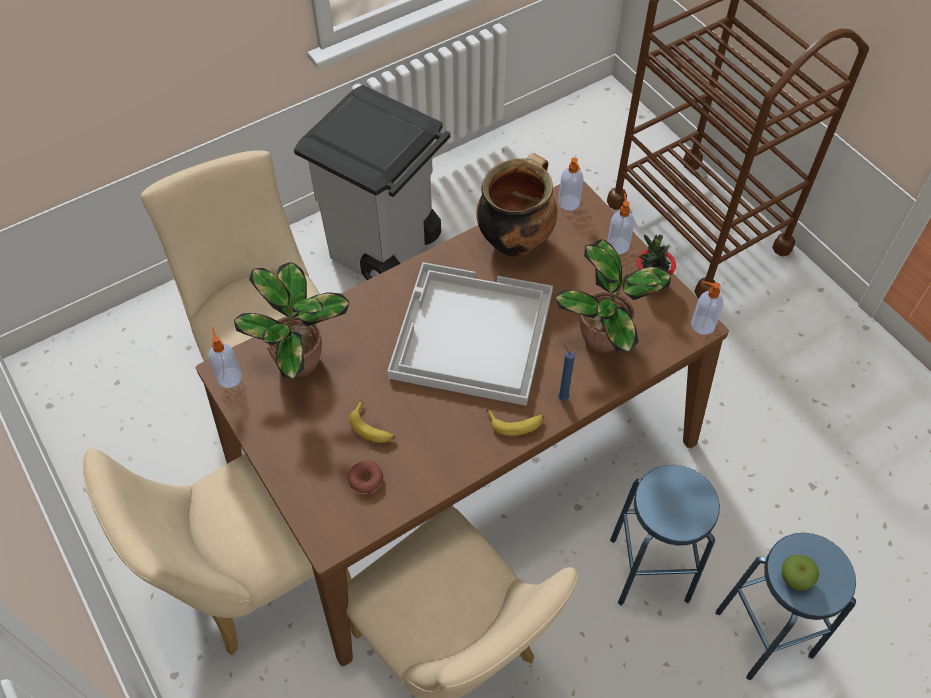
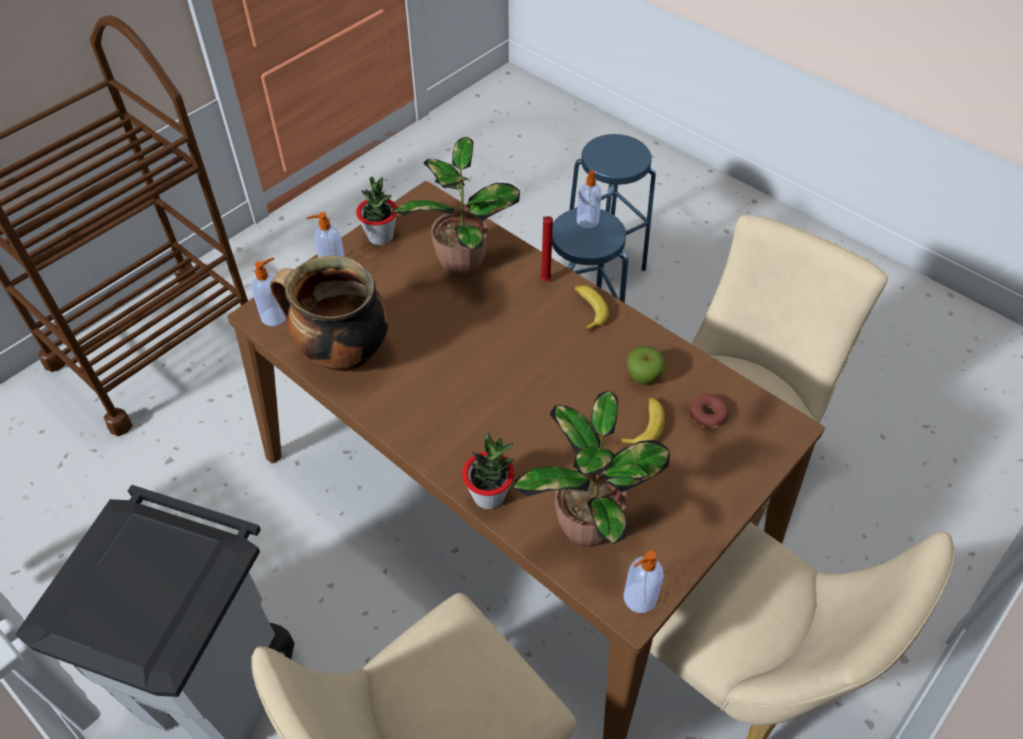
camera: 105 degrees left, 5 degrees down
white tray [387,262,553,406] -> none
blue candle [558,344,575,401] -> red candle [540,216,553,281]
soap dispenser [691,281,723,335] -> soap dispenser moved to [577,170,602,228]
apple [782,555,819,591] -> apple moved to [627,346,665,385]
none -> potted plant [462,432,515,509]

